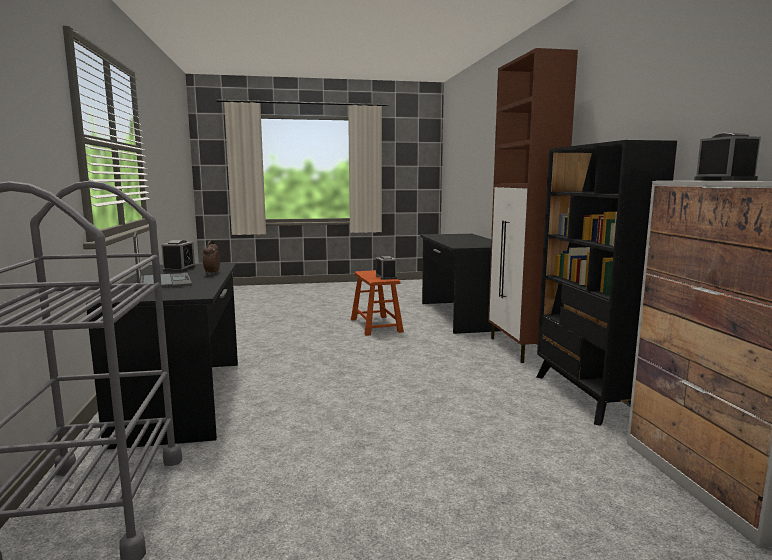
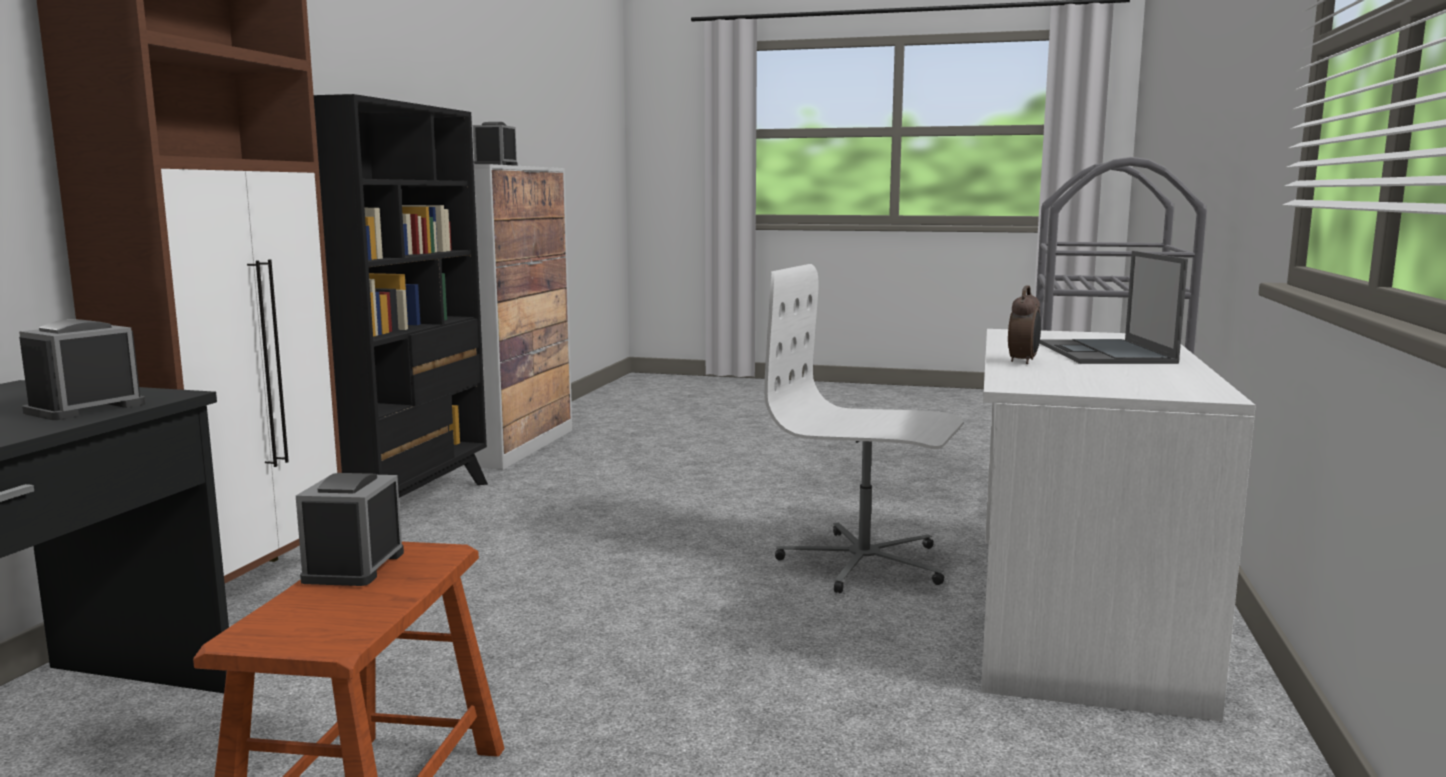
camera: 155 degrees left, 0 degrees up
black desk [86,263,238,450] -> white desk [981,329,1256,722]
alarm clock [161,240,196,272] -> alarm clock moved to [19,319,145,420]
none -> white office chair [764,264,963,593]

